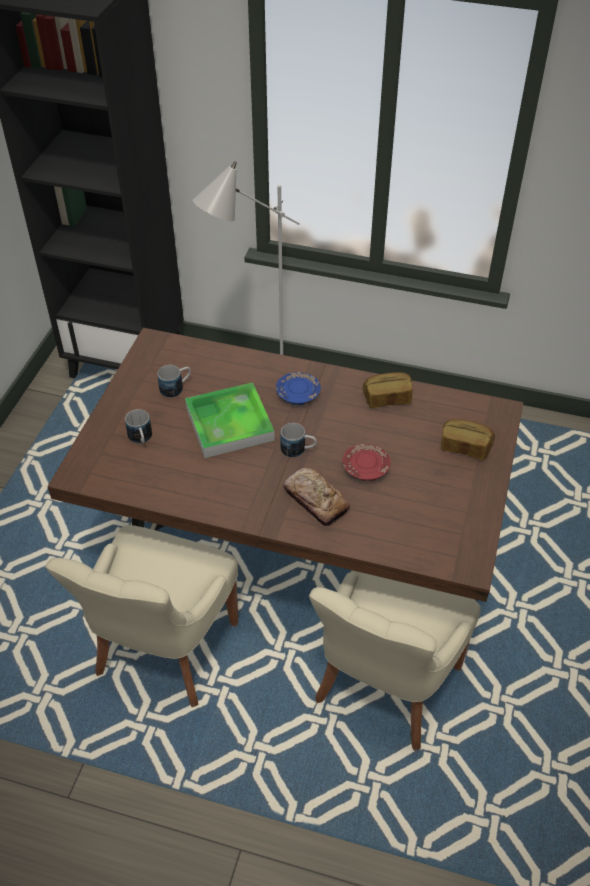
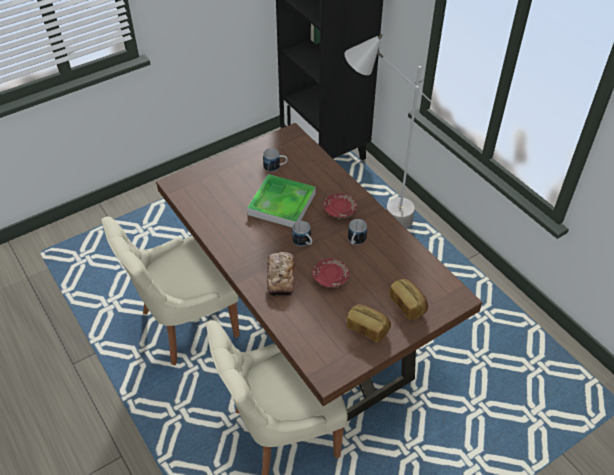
camera: 40 degrees right, 0 degrees up
mug [125,409,152,444] -> mug moved to [348,219,367,245]
blue plate [276,372,321,405] -> red plate [323,193,357,219]
bread [363,372,412,408] -> bread moved to [347,304,391,343]

